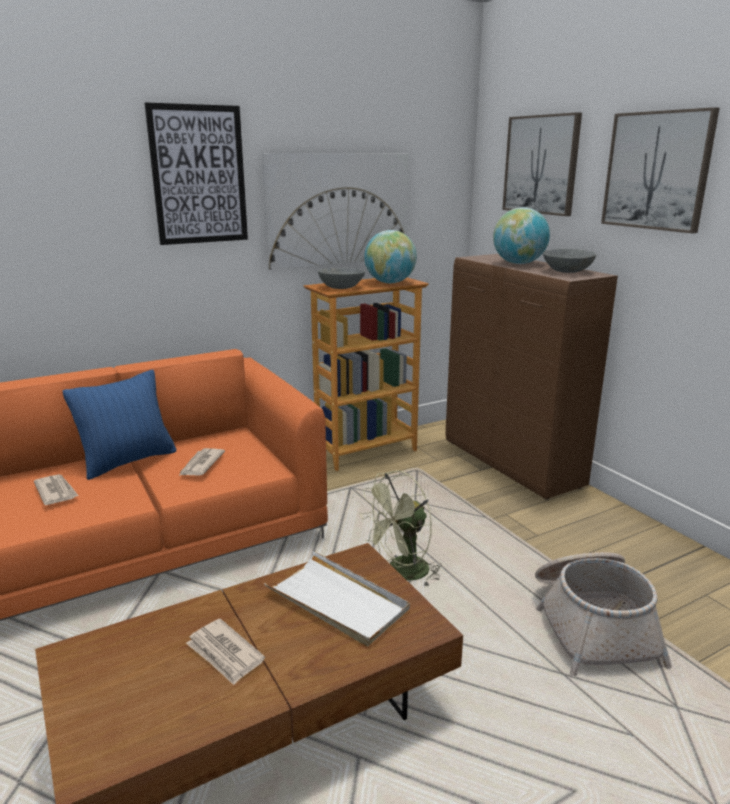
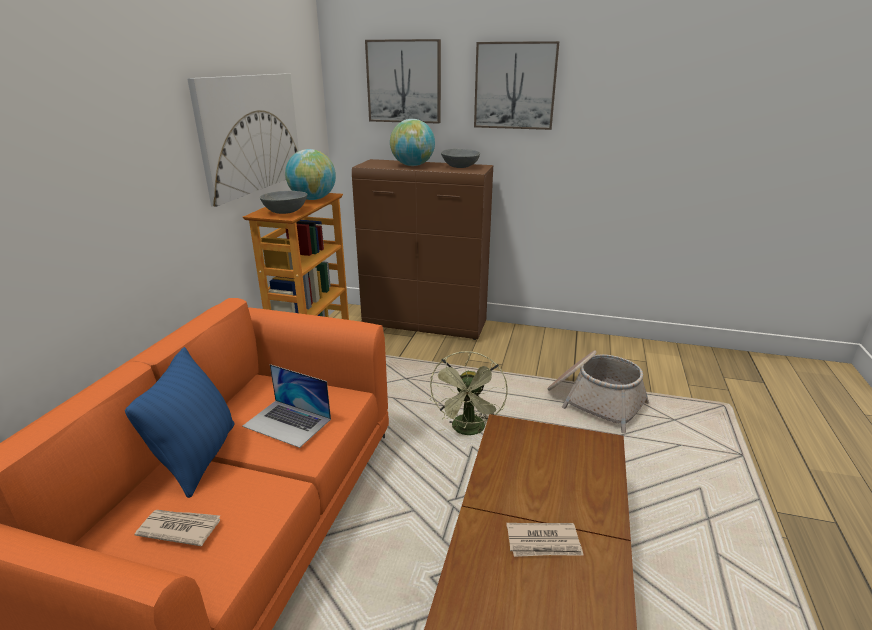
camera: 45 degrees left, 5 degrees up
picture [144,102,248,245] -> none
newspaper [179,448,225,476] -> laptop [242,364,331,448]
white tray [265,551,410,646] -> none

